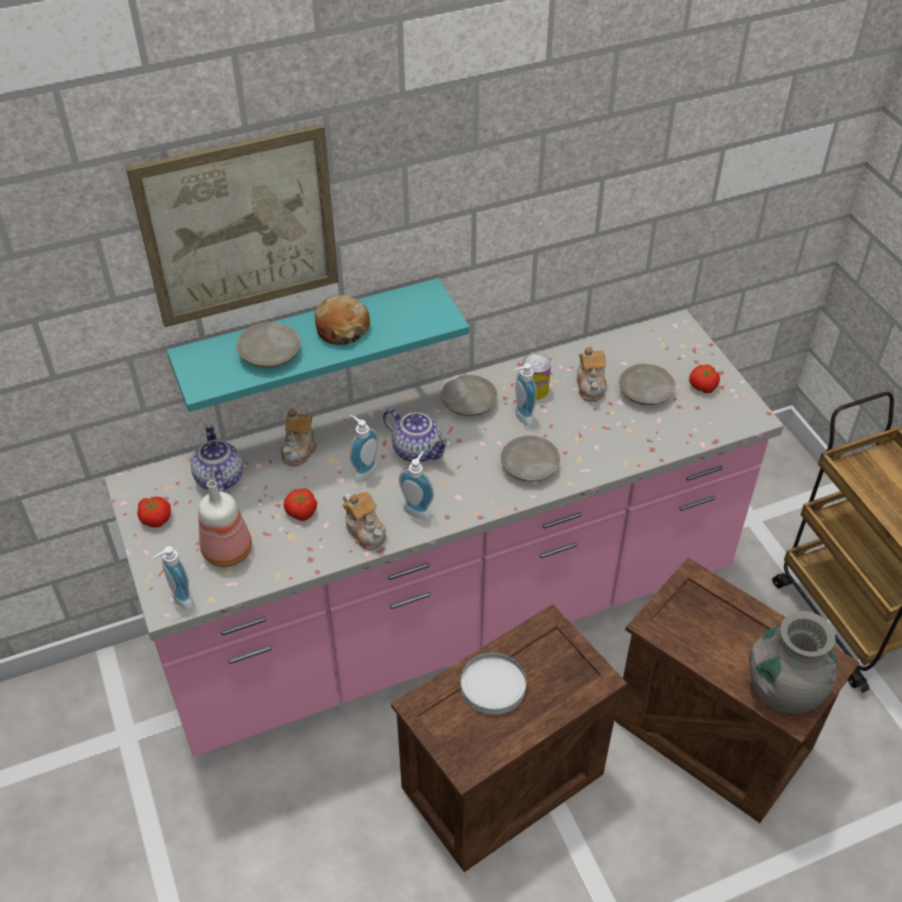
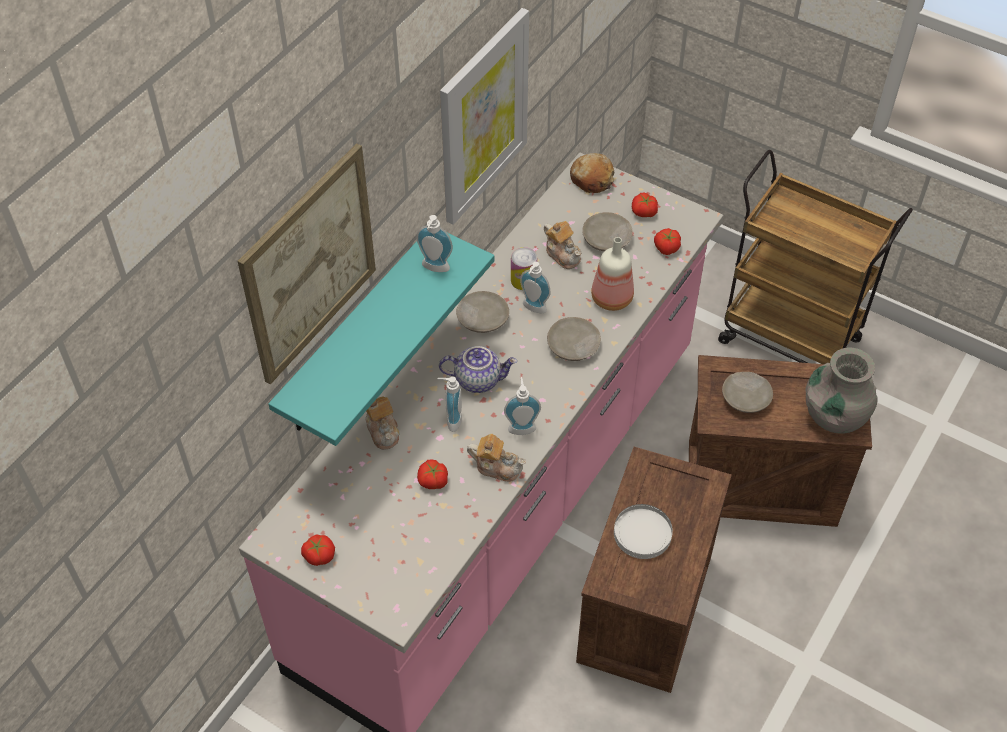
camera: 35 degrees left, 5 degrees up
soap dispenser [153,546,193,609] -> soap dispenser moved to [416,215,453,272]
teapot [191,424,243,492] -> none
bottle [198,480,252,567] -> bottle moved to [591,237,634,311]
beige plate [236,322,301,368] -> beige plate moved to [722,372,773,413]
bread [315,295,370,345] -> bread moved to [570,153,614,193]
none -> picture [440,8,529,225]
none -> tomato [654,228,681,255]

